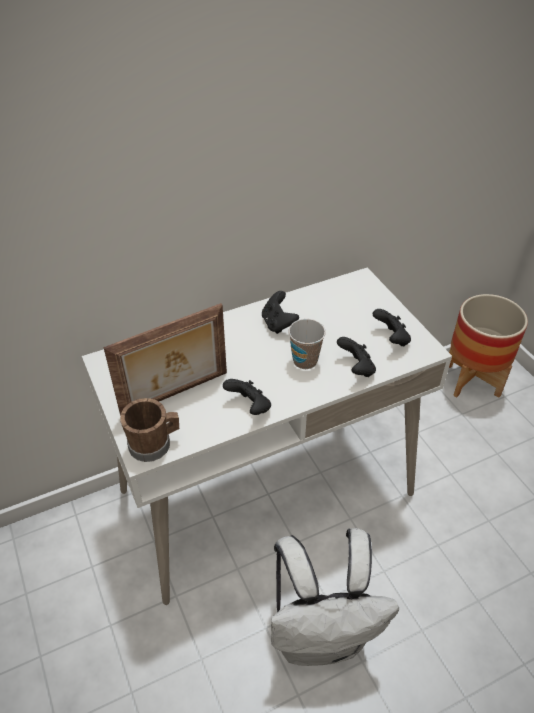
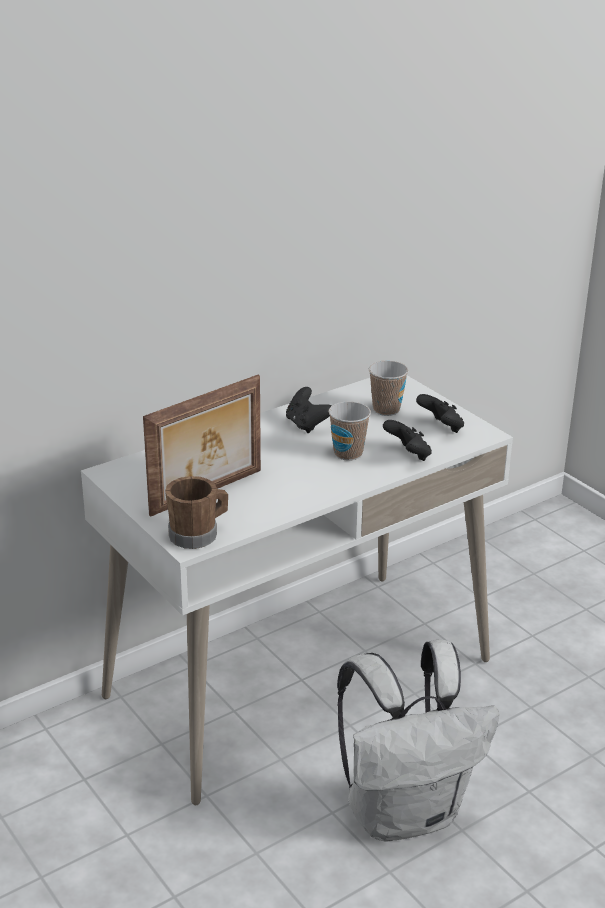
camera: 10 degrees left, 15 degrees down
black game controller [223,379,271,415] -> none
planter [449,294,528,398] -> none
none -> cup [369,361,408,416]

